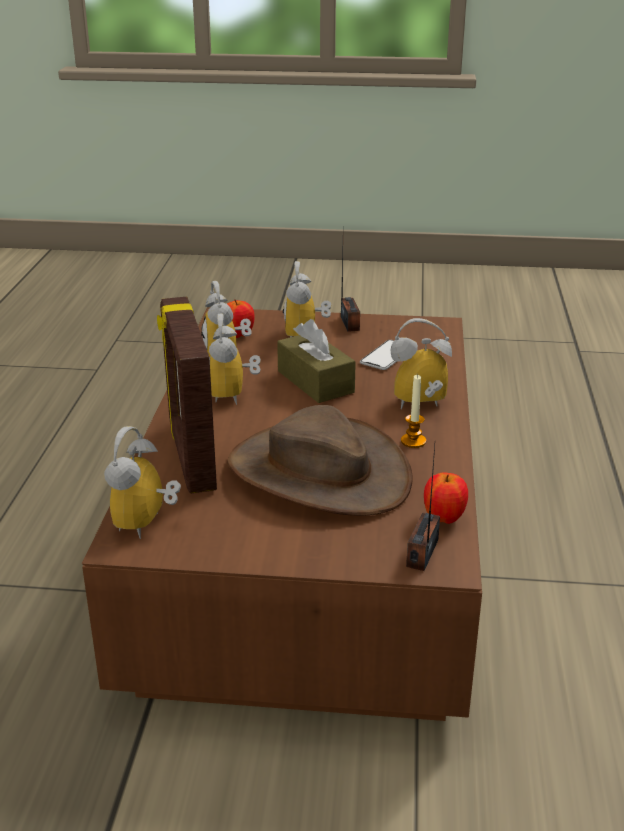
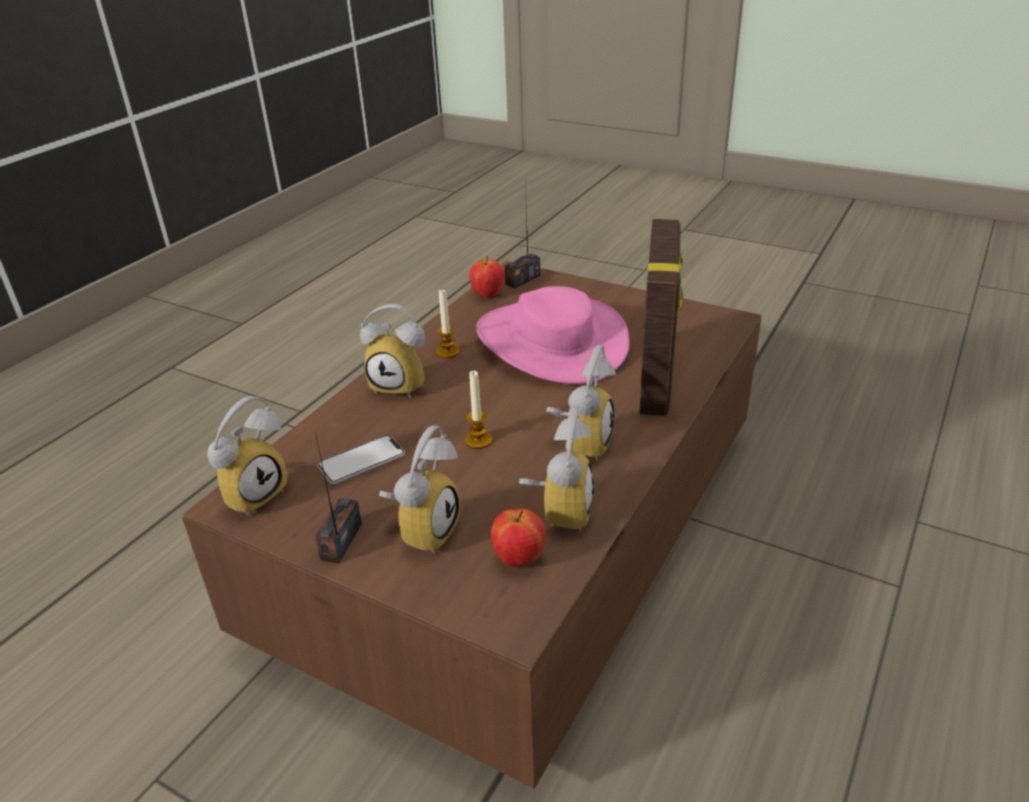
camera: 155 degrees left, 5 degrees up
alarm clock [104,426,181,539] -> alarm clock moved to [207,396,288,516]
brown hat [228,405,413,516] -> pink hat [476,286,630,384]
brown tissue box [277,319,356,403] -> candle [465,370,492,449]

